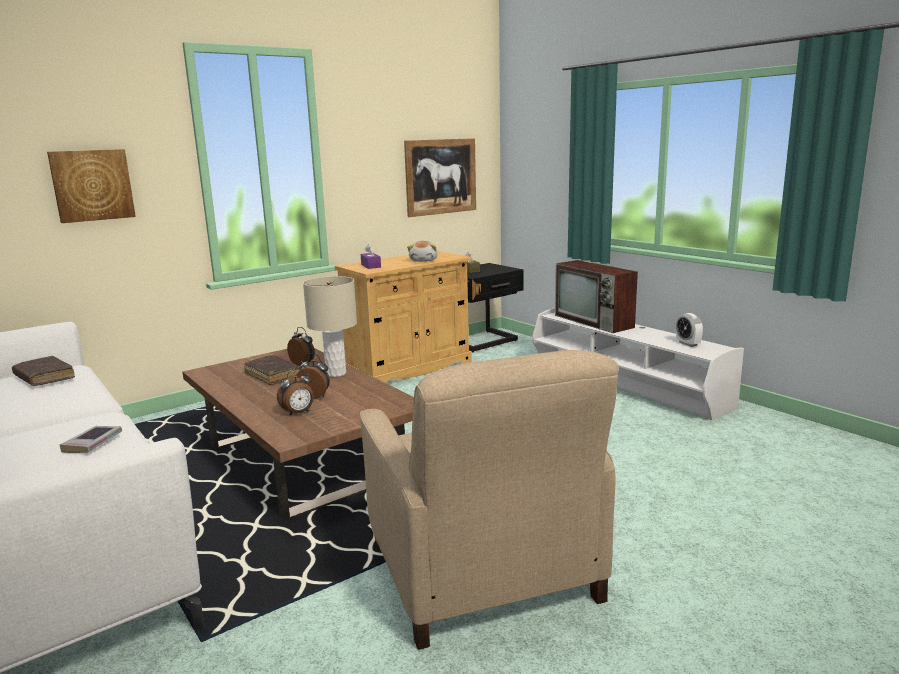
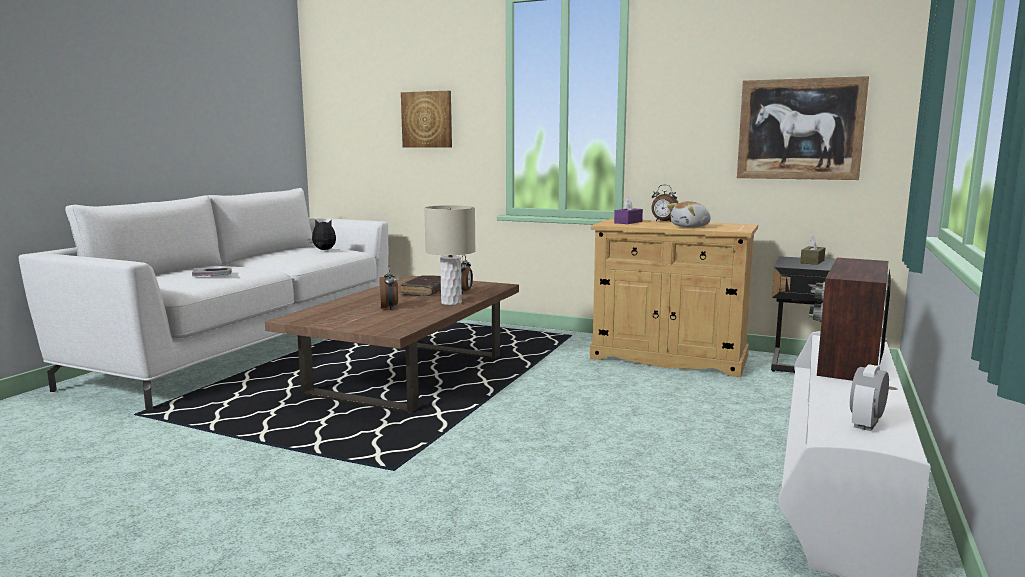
camera: 60 degrees right, 5 degrees down
brown book [12,356,75,386] -> plush toy [308,219,336,250]
alarm clock [277,368,314,416] -> alarm clock moved to [651,185,678,222]
beige armchair [360,350,619,650] -> none

